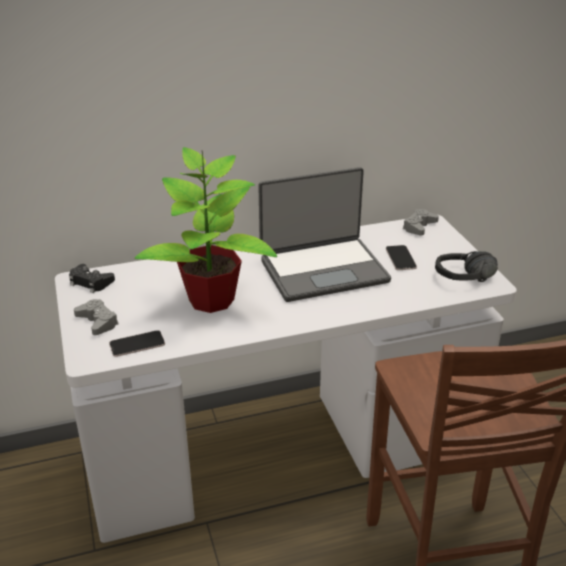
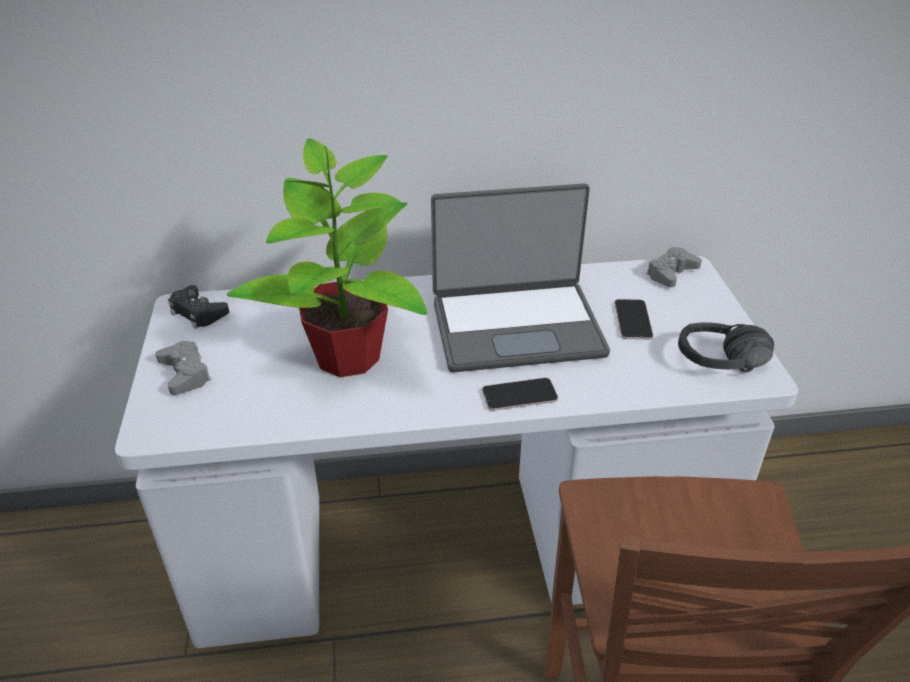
camera: 10 degrees right, 5 degrees up
phone [109,330,165,357] -> phone moved to [482,378,558,411]

